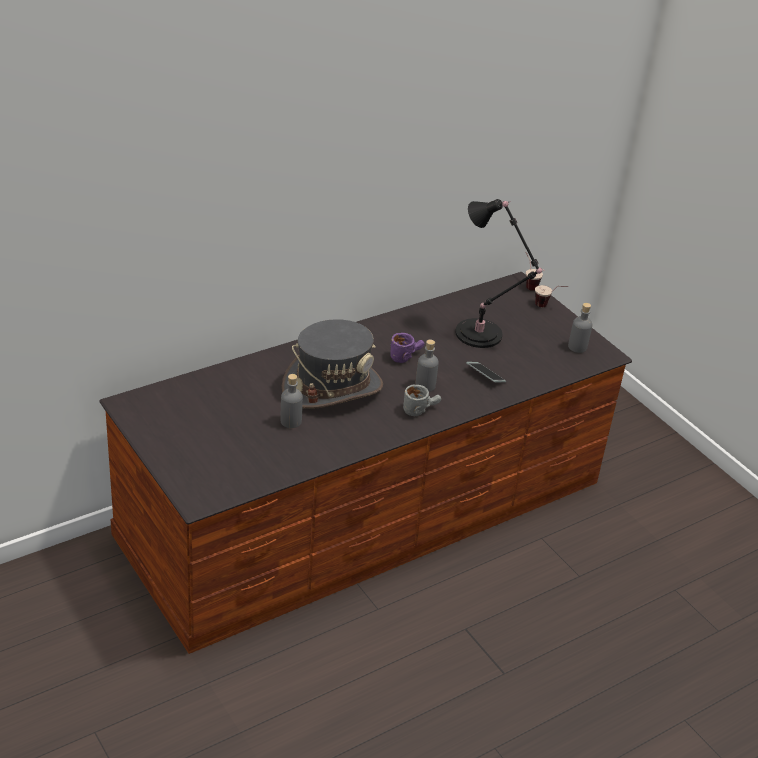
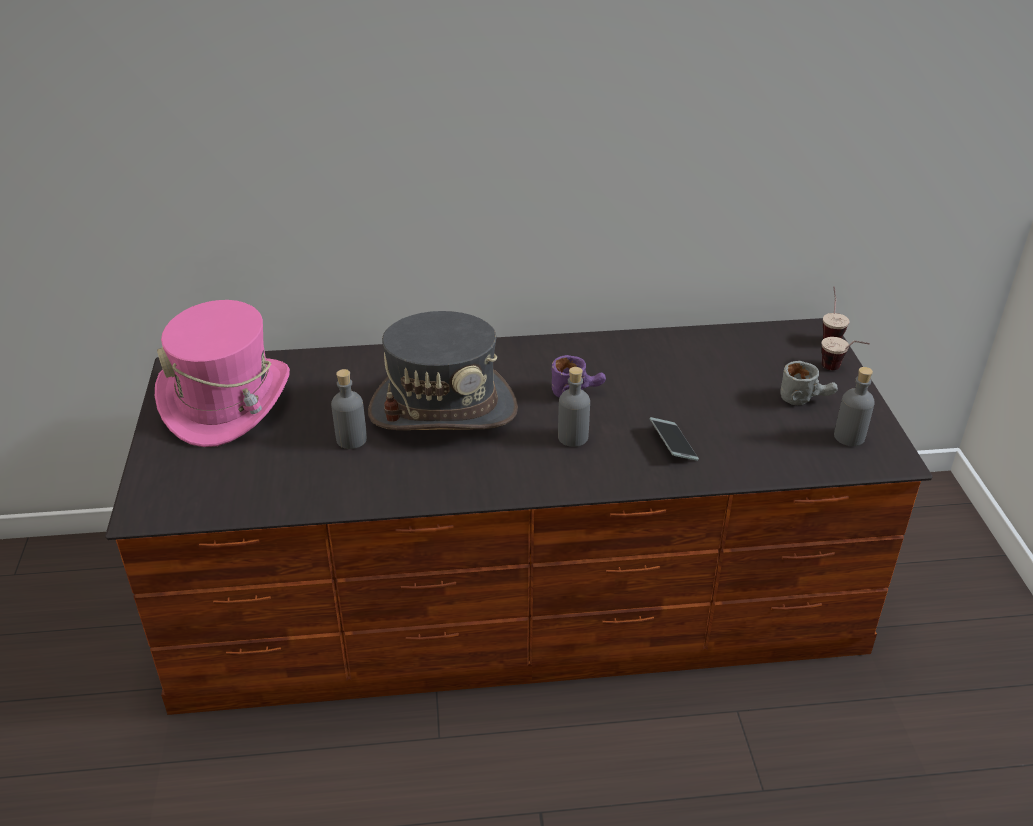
camera: 30 degrees right, 0 degrees up
grey mug [403,385,441,416] -> grey mug moved to [780,361,838,405]
black table lamp [455,199,545,348] -> none
none -> pink hat [155,300,290,447]

